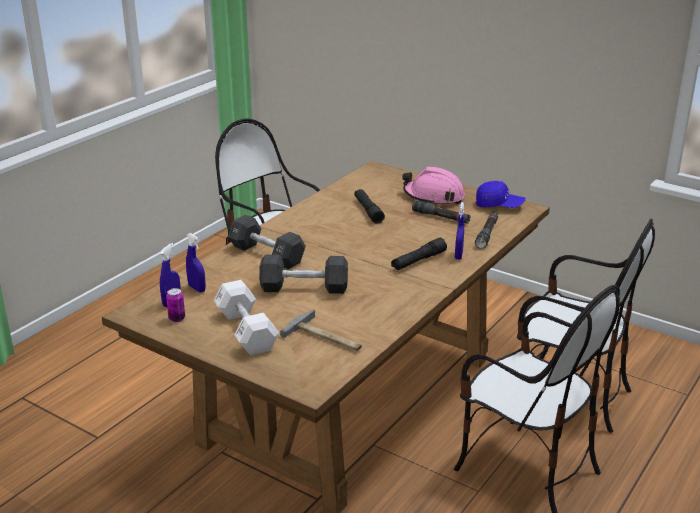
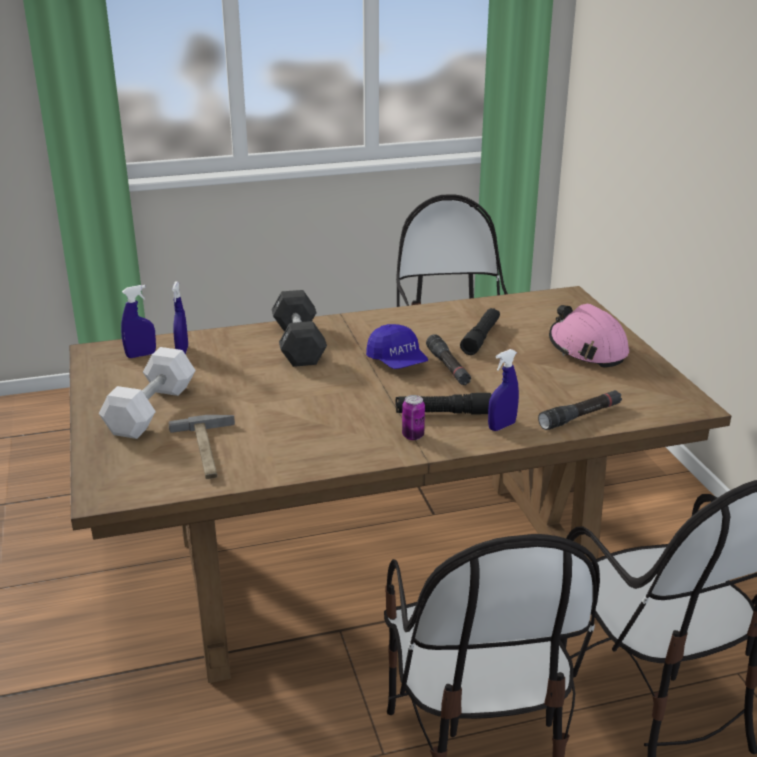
camera: 40 degrees right, 0 degrees up
can [166,288,185,322] -> can moved to [402,395,425,440]
black dumbbell [259,255,348,294] -> none
black flashlight [412,200,470,223] -> black flashlight moved to [426,334,471,385]
blue cap [476,181,526,208] -> blue cap moved to [366,324,429,369]

